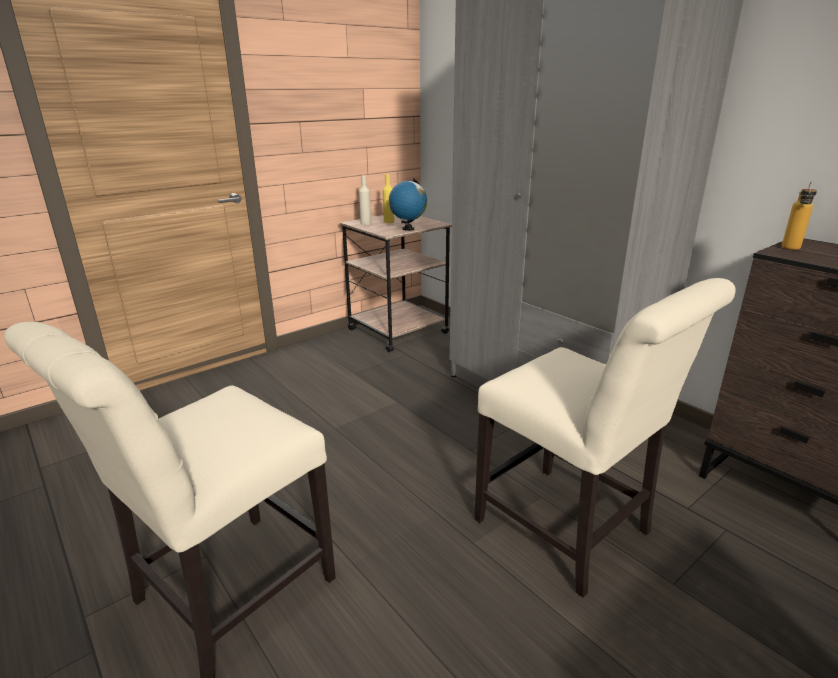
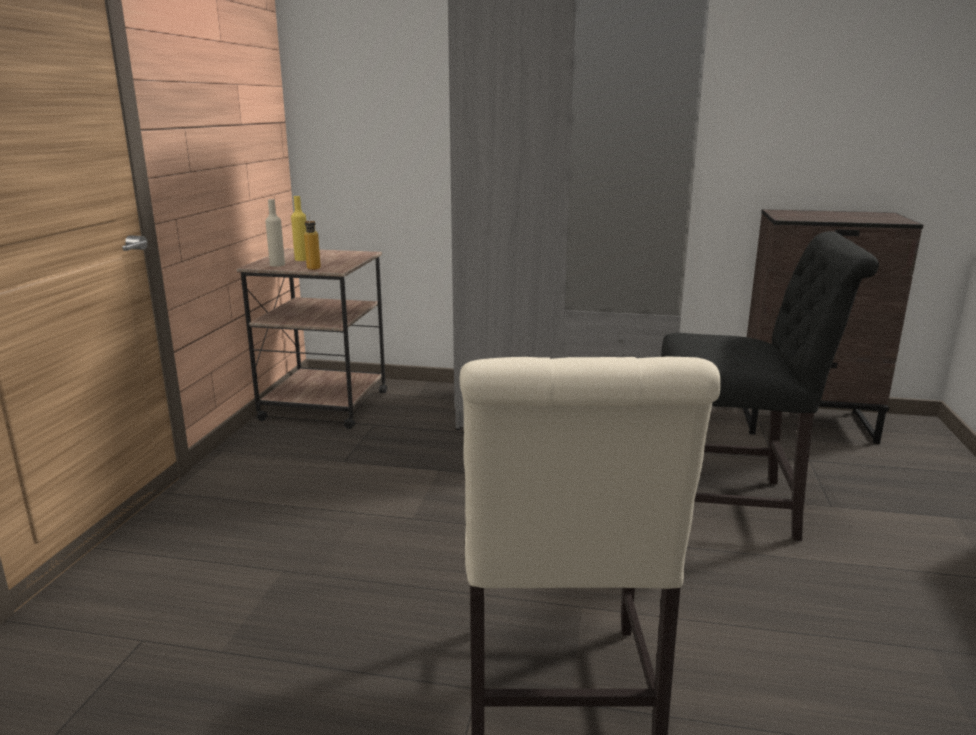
camera: 40 degrees left, 5 degrees down
globe [389,178,427,231] -> none
beige chair [474,278,736,598] -> black chair [661,231,879,541]
bottle [782,181,817,250] -> bottle moved to [304,215,321,270]

